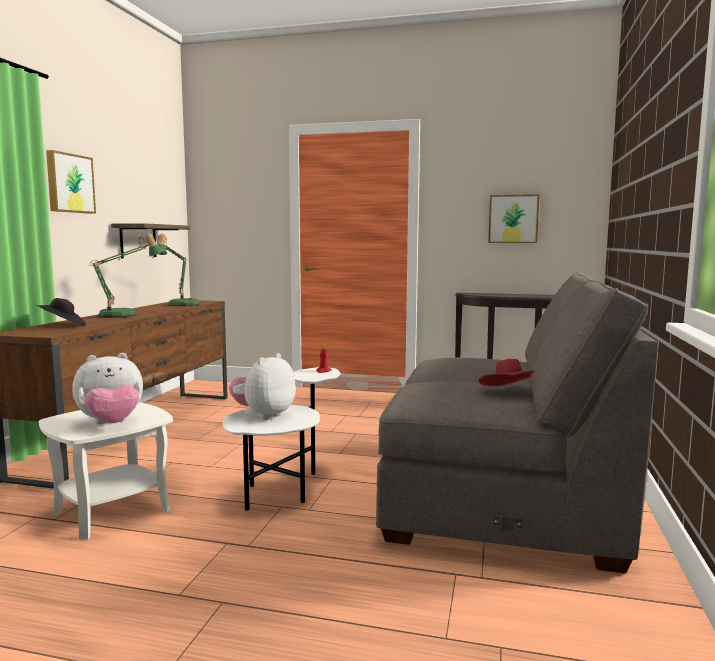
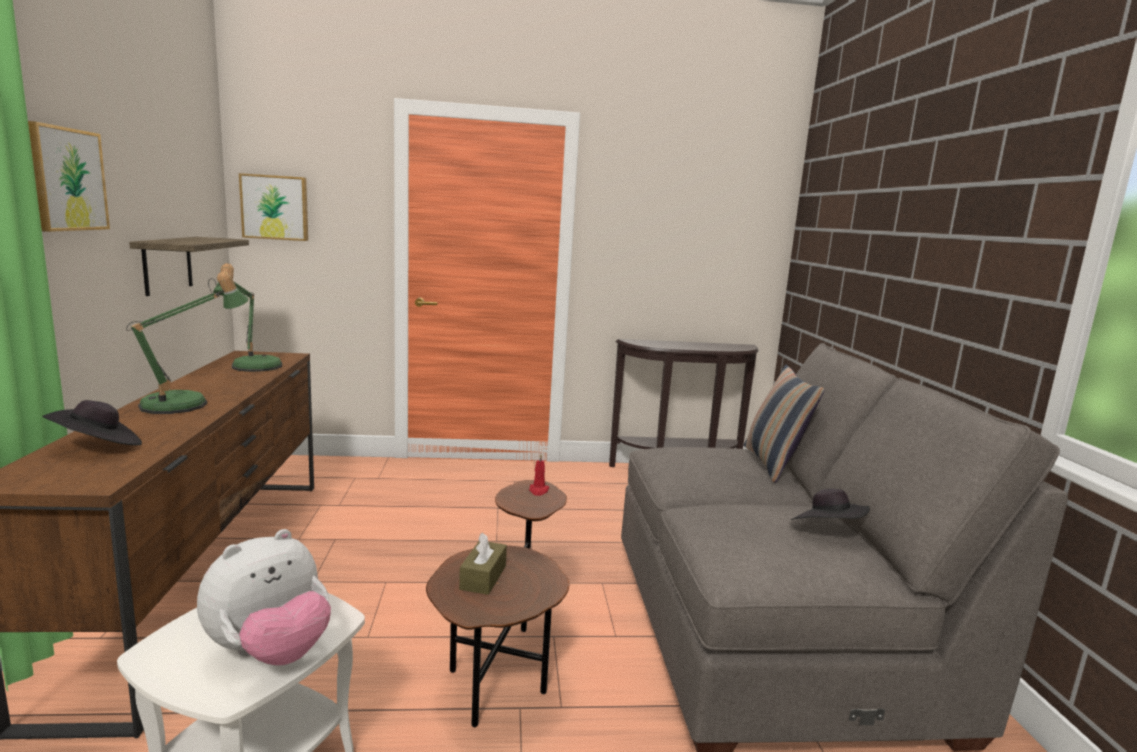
camera: 20 degrees left, 5 degrees up
white side table [223,367,341,511] -> brown side table [426,480,569,727]
plush toy [229,353,296,420] -> brown tissue box [459,532,507,595]
red hat [479,359,535,387] -> black hat [791,489,870,520]
picture [488,194,540,243] -> picture moved to [239,173,308,241]
none -> pillow [744,365,824,483]

